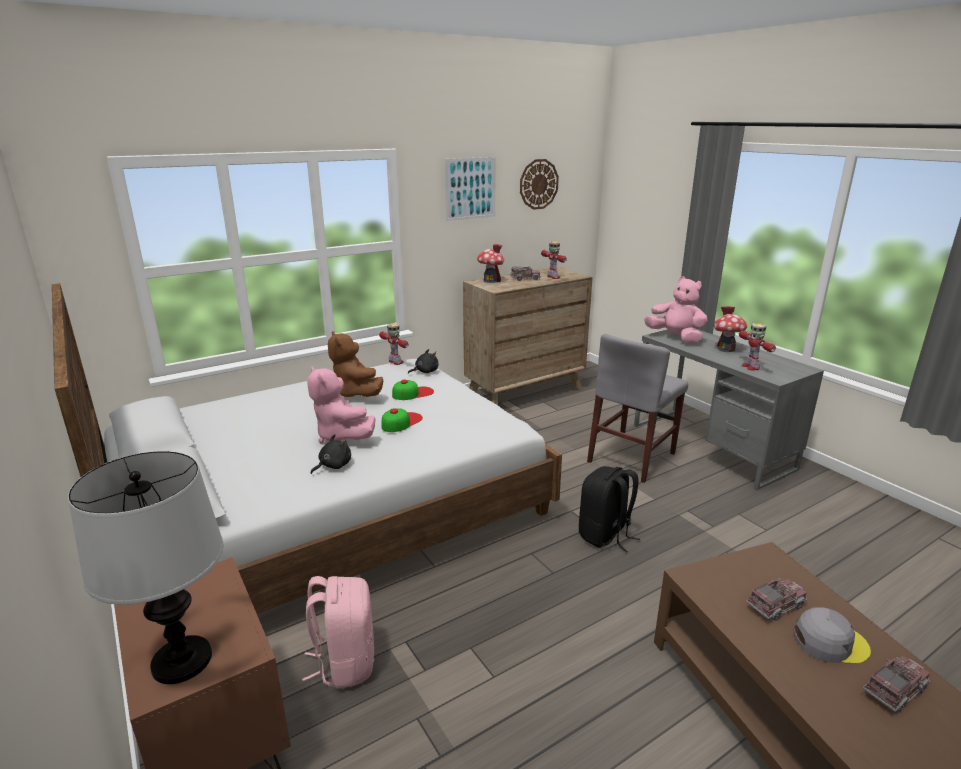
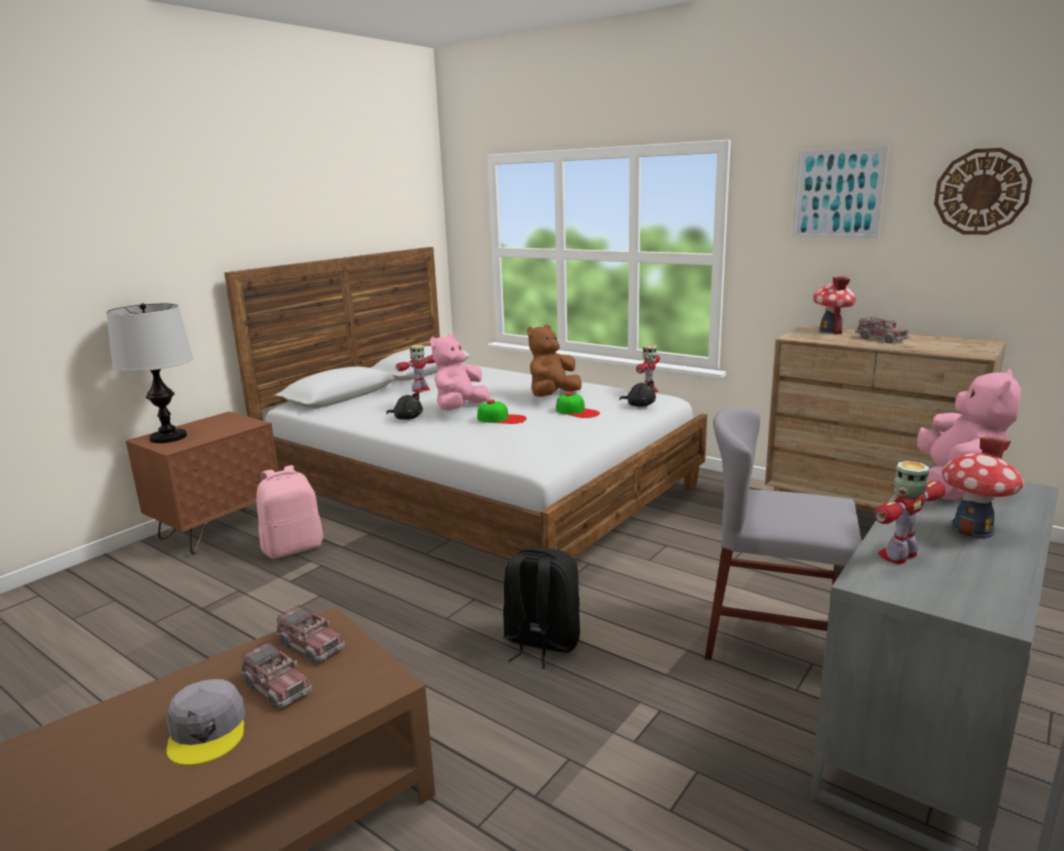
camera: 70 degrees right, 5 degrees down
toy robot [541,242,567,279] -> toy robot moved to [396,345,435,392]
toy truck [863,656,930,712] -> toy truck moved to [275,605,345,663]

